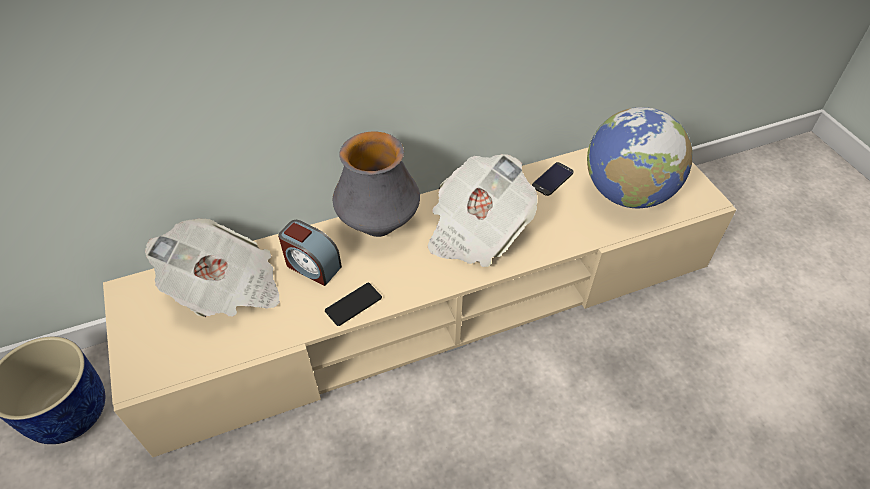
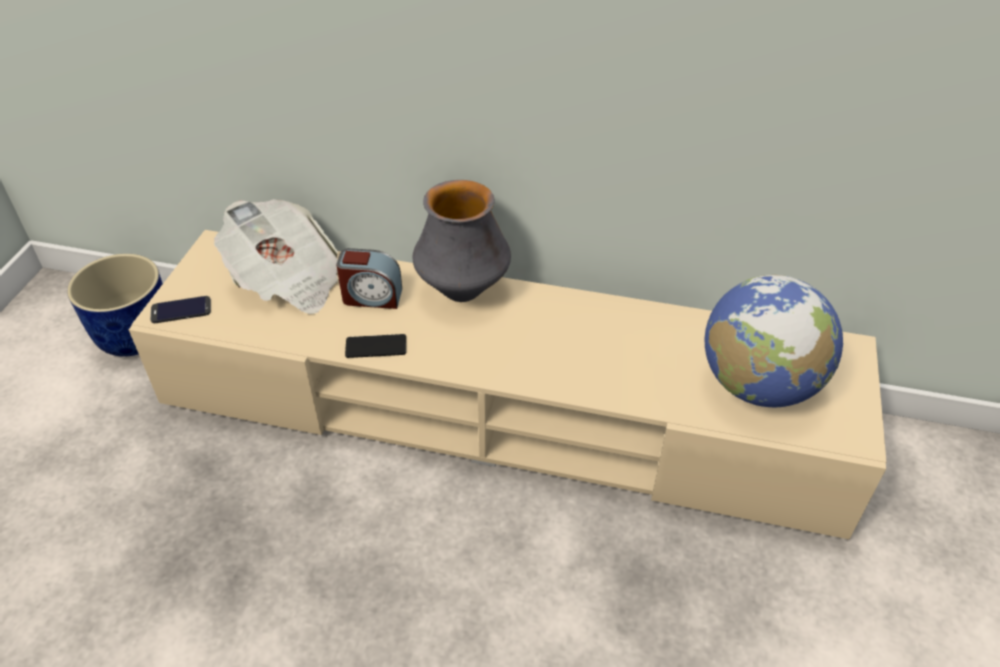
camera: 35 degrees right, 5 degrees down
alarm clock [278,220,342,286] -> alarm clock turned 60 degrees counterclockwise [336,248,402,309]
newspaper [427,154,538,267] -> none
phone [532,162,574,196] -> phone moved to [150,296,211,323]

